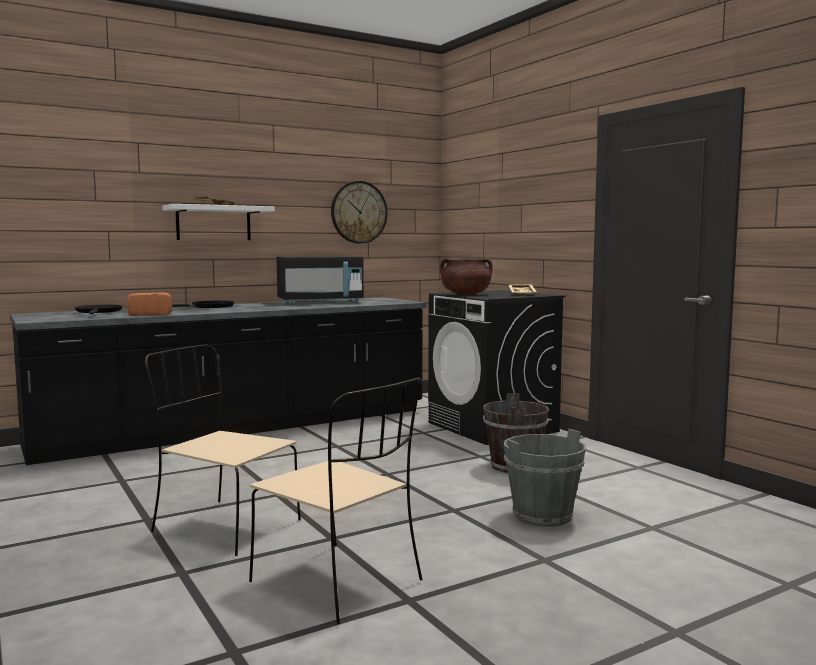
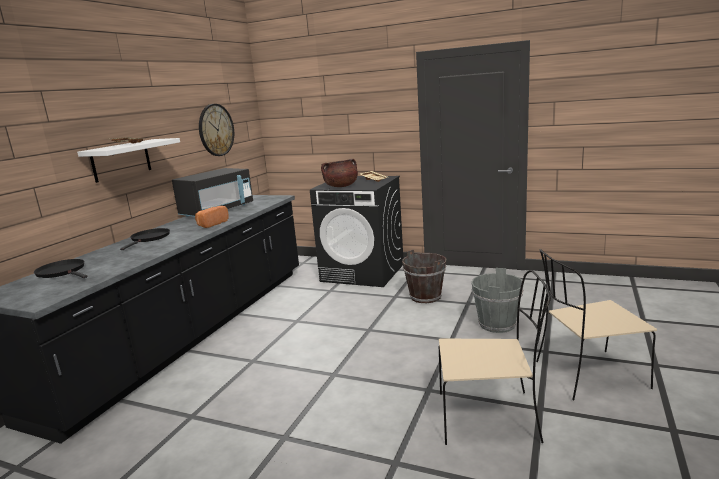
camera: 35 degrees left, 10 degrees up
bread [127,293,172,316] -> bread moved to [195,206,229,228]
beige chair [145,344,301,556] -> beige chair moved to [536,249,657,401]

